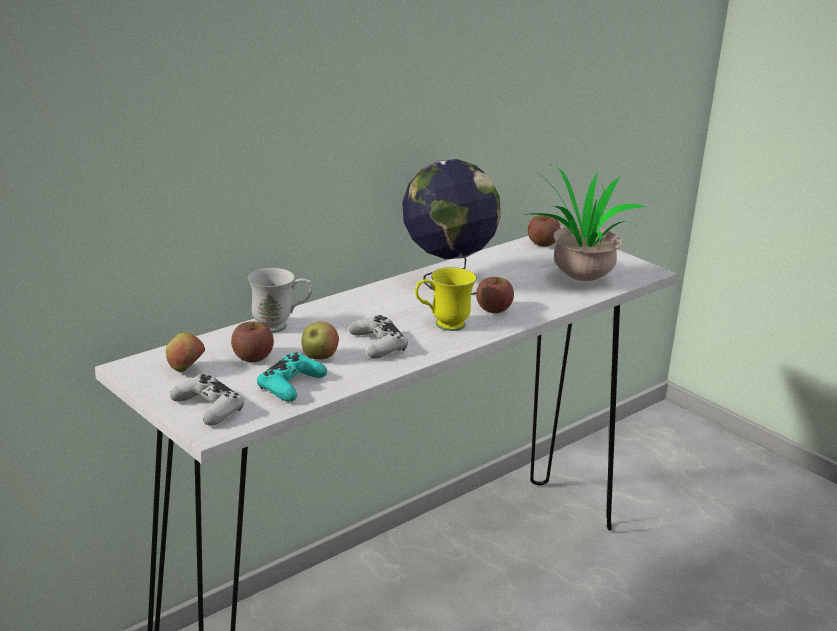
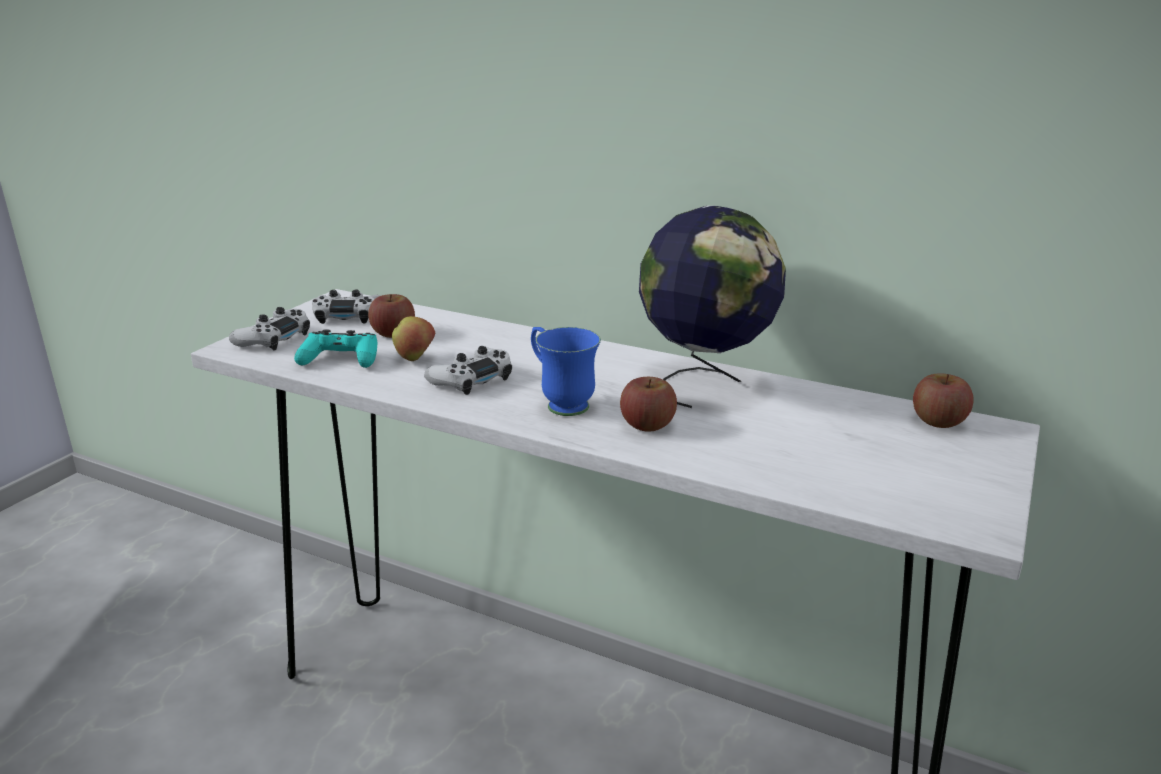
camera: 70 degrees right, 0 degrees up
apple [166,333,205,372] -> white game controller [312,290,380,324]
white mug [248,267,313,332] -> none
yellow mug [415,267,477,331] -> blue mug [531,327,601,416]
potted plant [524,166,645,281] -> none

